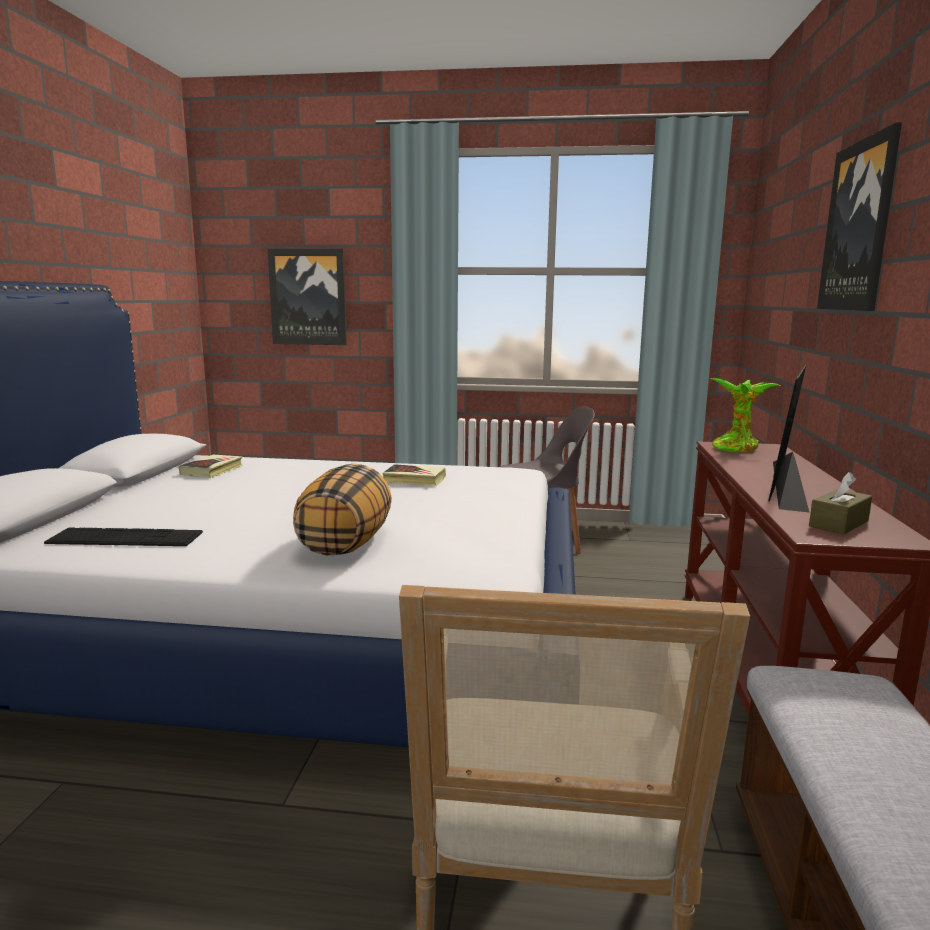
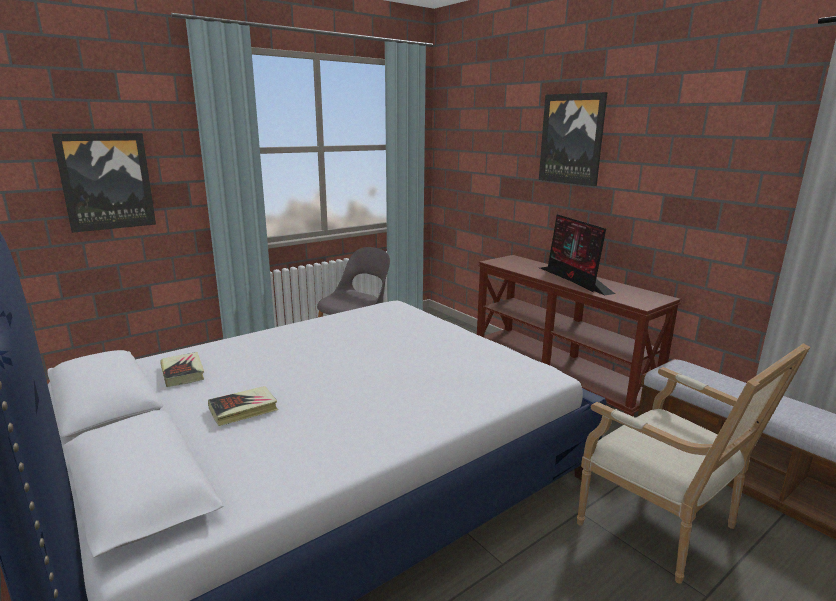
camera: 45 degrees left, 5 degrees up
keyboard [44,527,203,546] -> none
pillow [293,463,392,555] -> none
book [382,464,446,486] -> book moved to [208,386,278,426]
potted plant [711,378,780,452] -> none
brown tissue box [809,472,872,535] -> none

